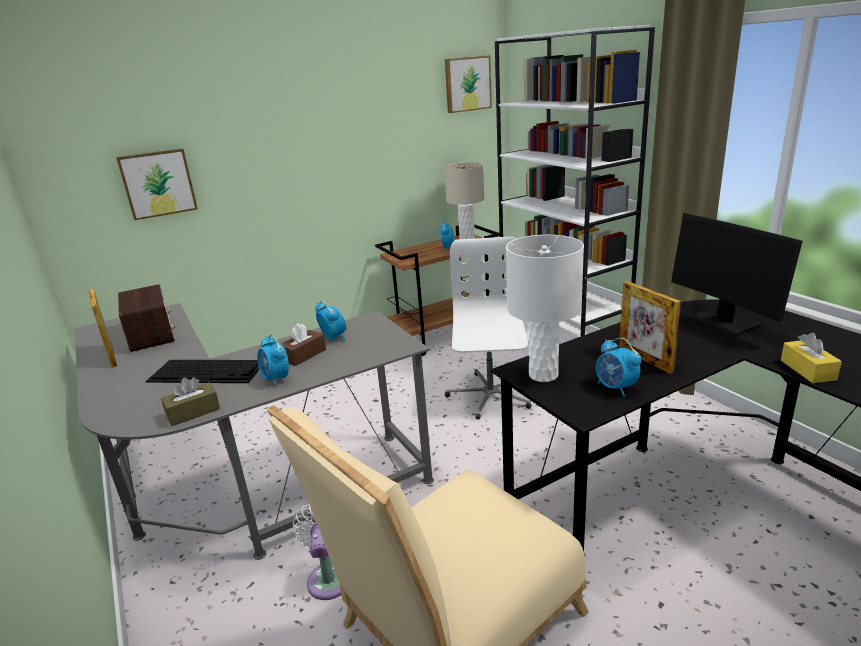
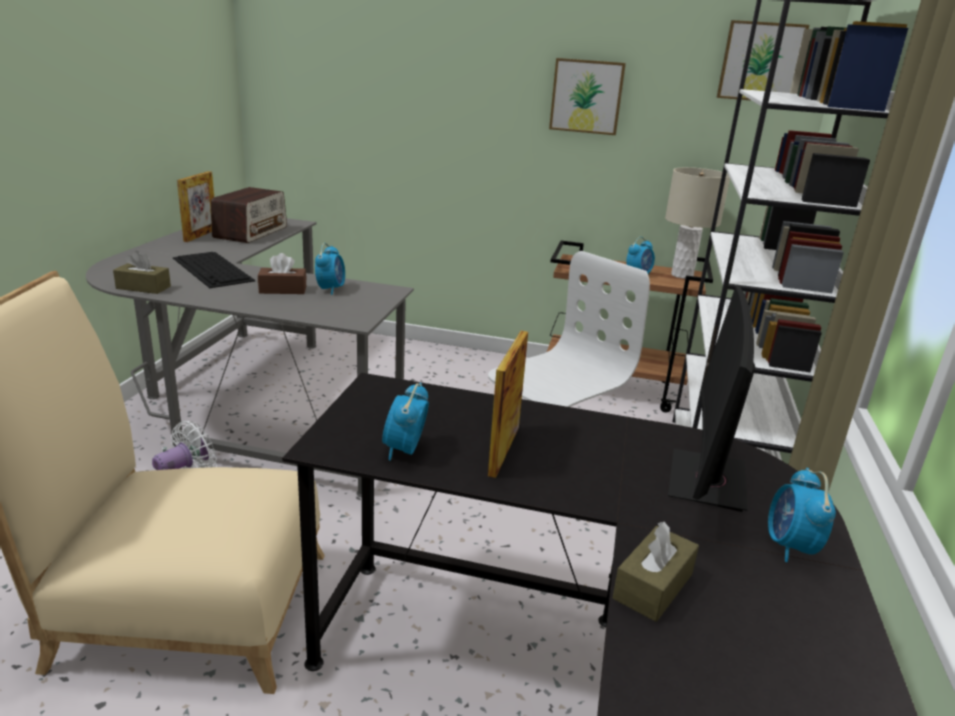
camera: 40 degrees right, 0 degrees up
picture [116,149,198,220] -> picture moved to [549,58,626,135]
alarm clock [257,334,289,386] -> alarm clock moved to [768,468,836,562]
white table lamp [506,235,584,382] -> none
yellow tissue box [781,333,842,383] -> brown tissue box [613,522,699,622]

